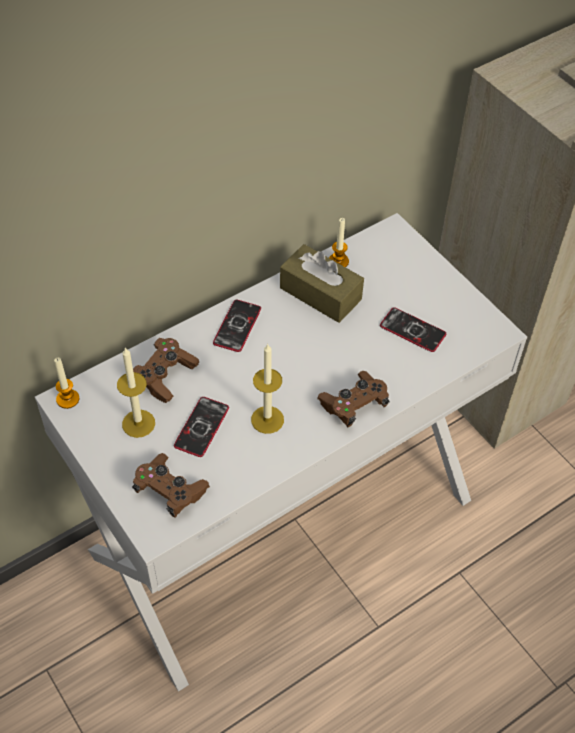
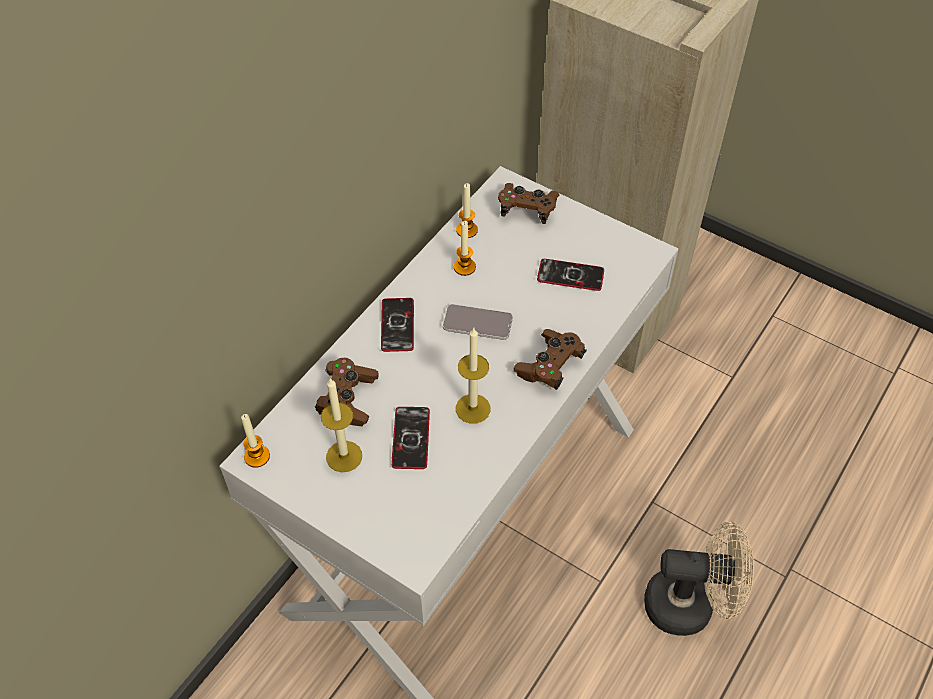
camera: 20 degrees left, 0 degrees up
brown game controller [132,453,210,518] -> brown game controller moved to [498,183,559,224]
brown tissue box [280,244,364,323] -> candle [454,221,476,276]
none -> phone [443,304,513,340]
none -> beige fan [644,522,754,636]

